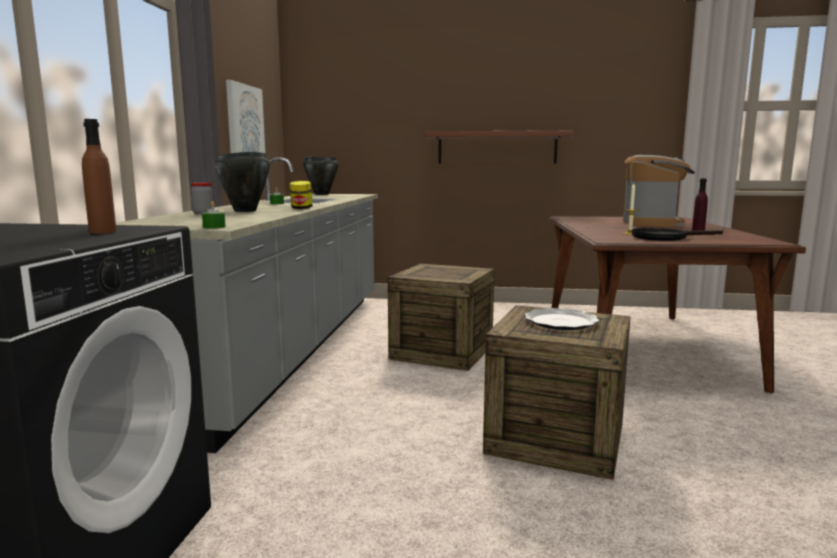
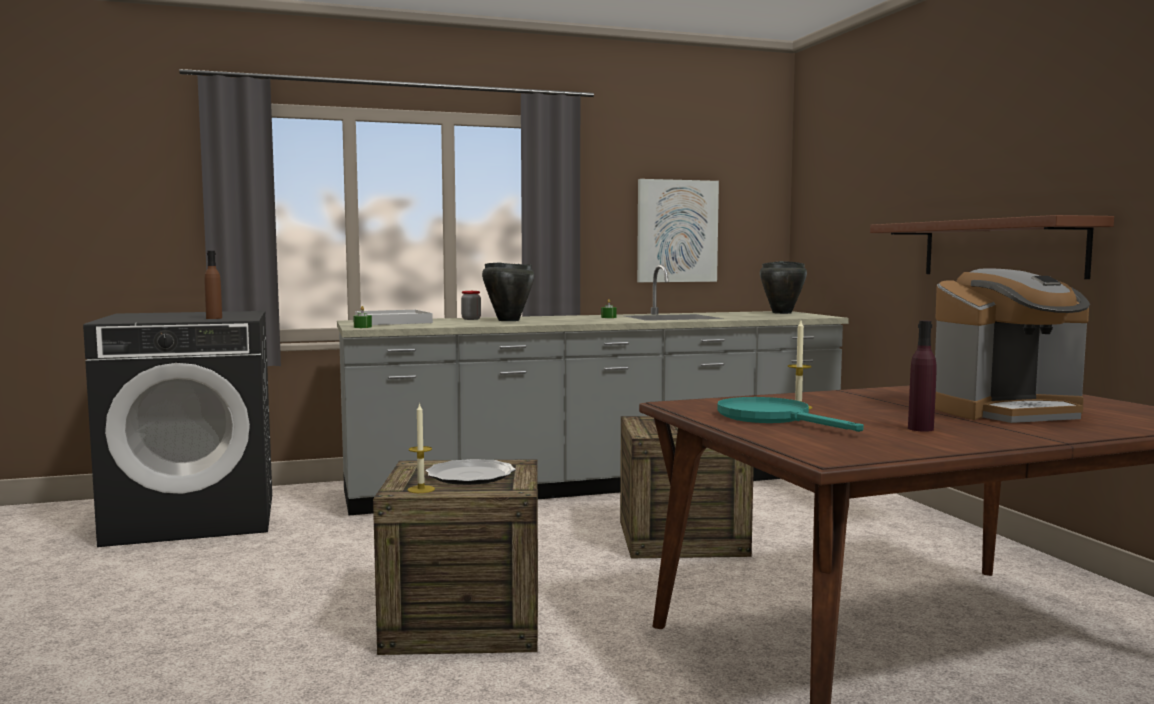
camera: 65 degrees right, 5 degrees down
jar [290,181,312,209] -> none
black frying pan [632,228,723,241] -> turquoise frying pan [717,397,864,432]
none -> white tray [355,310,433,325]
none -> candle [407,402,435,493]

